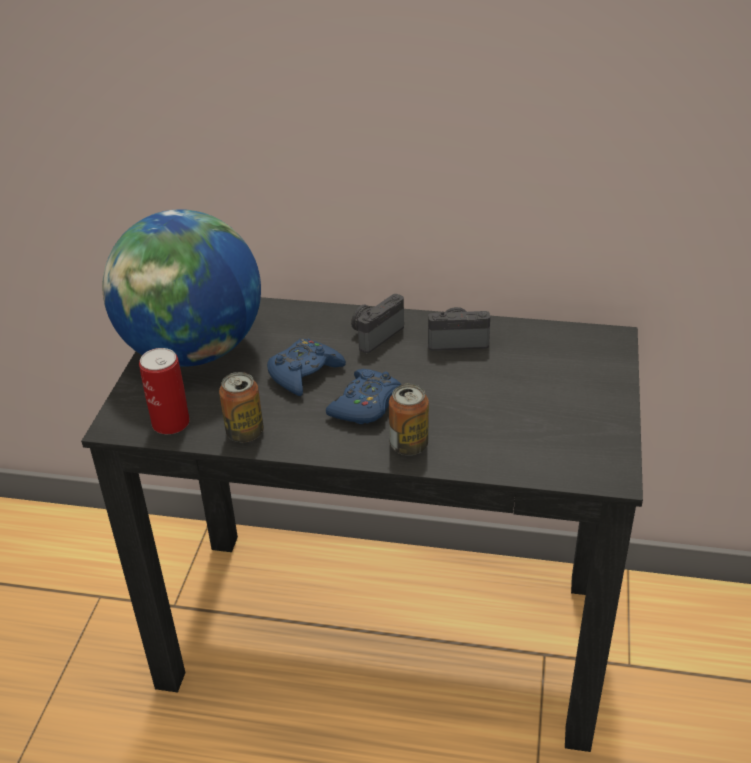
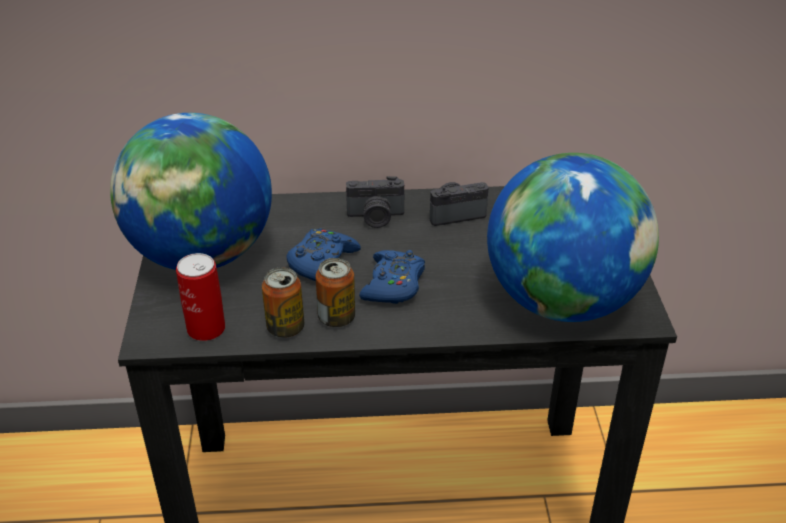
camera: 15 degrees left, 0 degrees up
camera [351,294,404,353] -> camera turned 120 degrees counterclockwise [346,176,404,228]
can [389,384,429,455] -> can moved to [316,258,355,327]
none -> globe [487,153,659,322]

